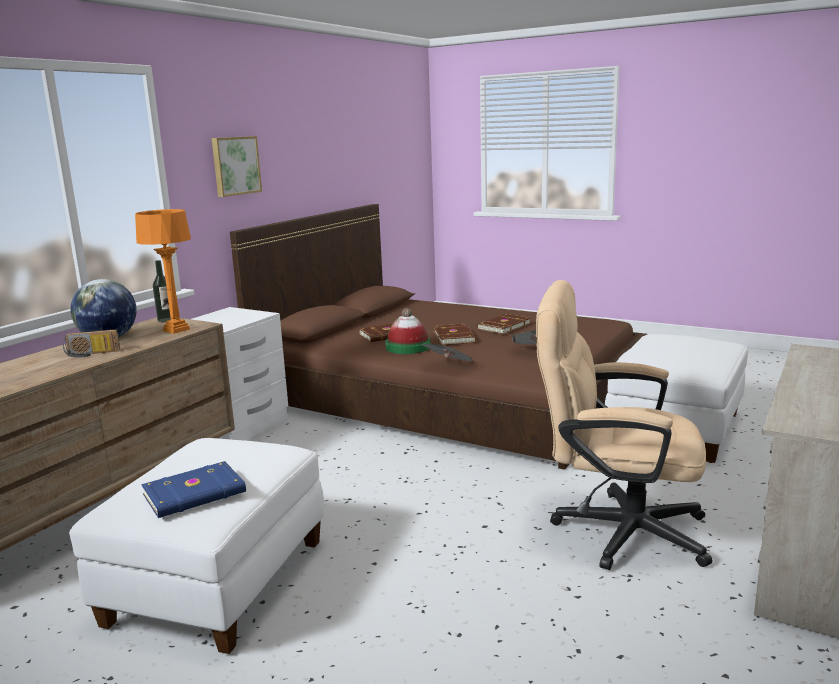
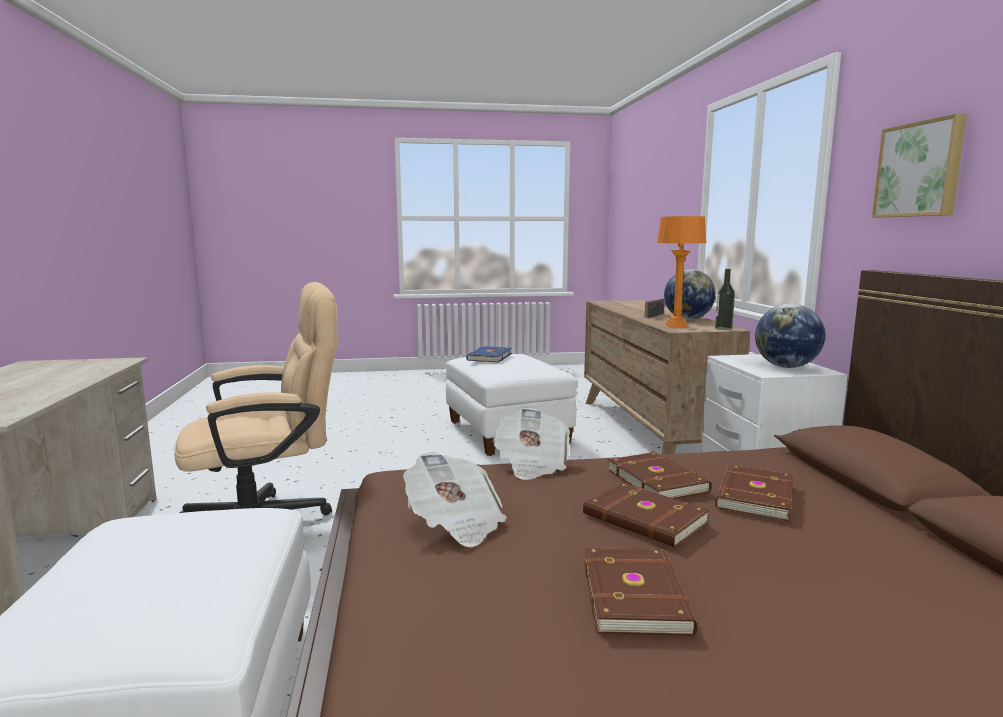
camera: 140 degrees right, 5 degrees down
hat [385,308,430,354] -> brown book [608,452,711,499]
none -> globe [755,303,825,368]

